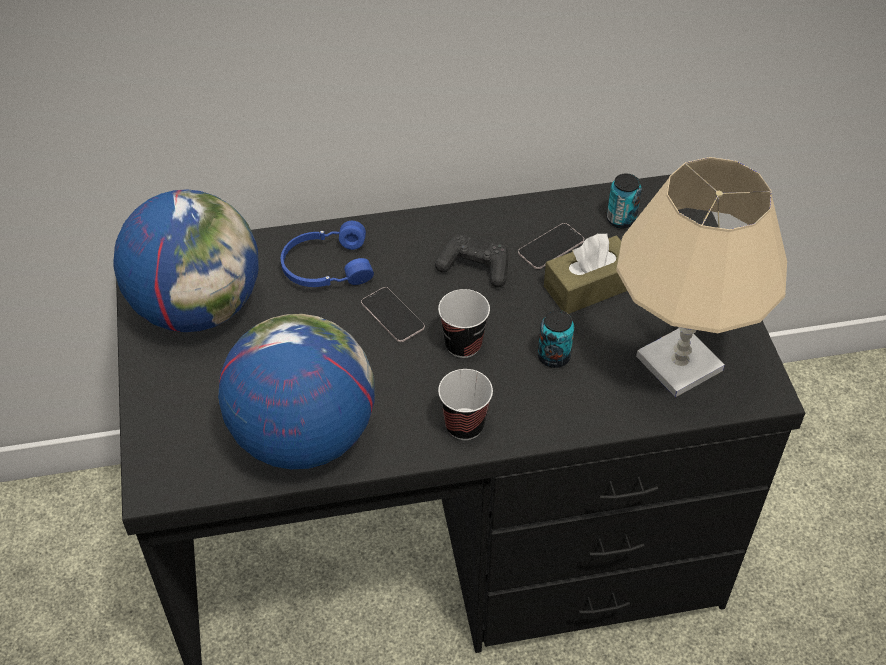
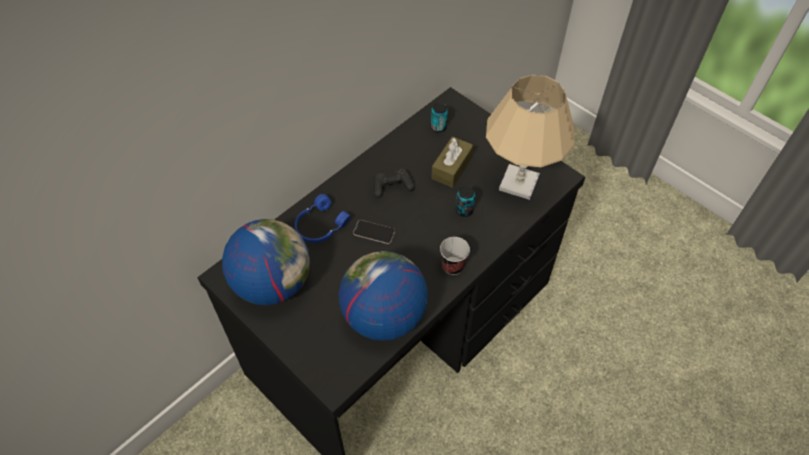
camera: 35 degrees left, 5 degrees up
cup [438,289,490,358] -> none
phone [518,223,584,269] -> none

